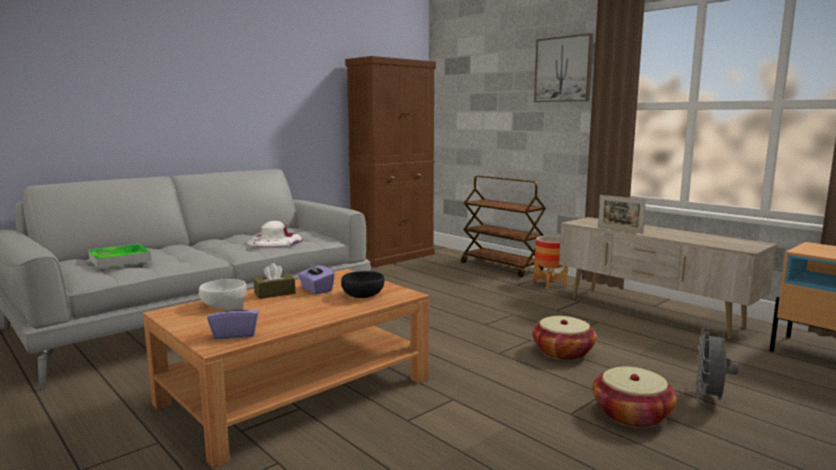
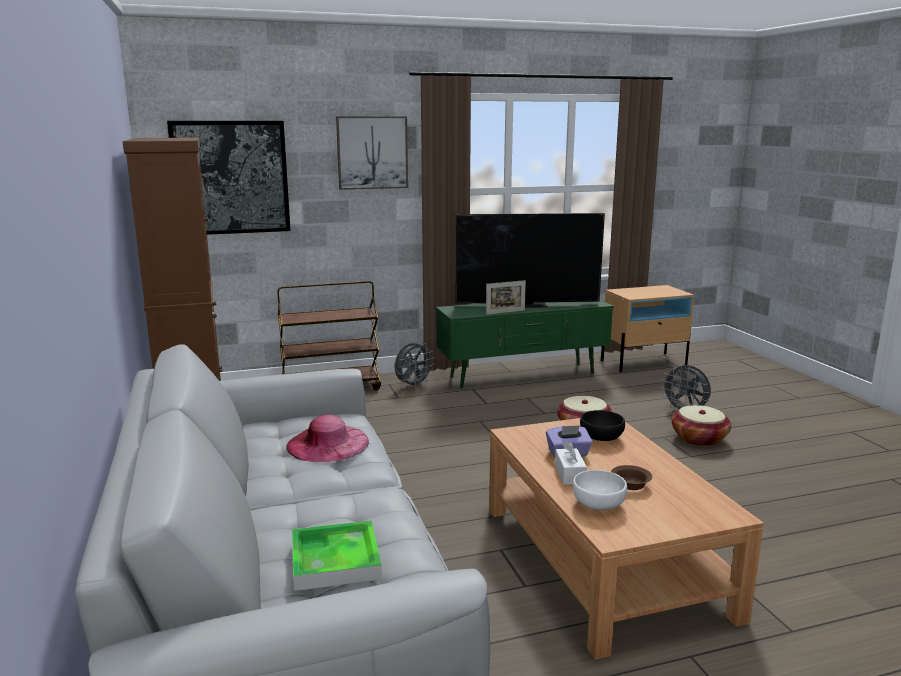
camera: 65 degrees left, 5 degrees up
purple tissue box [207,298,259,339] -> none
white hat [247,221,303,247] -> pink hat [286,415,369,462]
brown tissue box [254,263,295,299] -> white tissue box [555,441,587,485]
planter [533,236,568,289] -> grey fan [395,342,435,388]
beige tv stand [559,217,778,339] -> green tv stand [436,300,614,388]
none -> picture [167,121,290,235]
none -> television [456,213,605,308]
none -> brown bowl [611,465,652,490]

